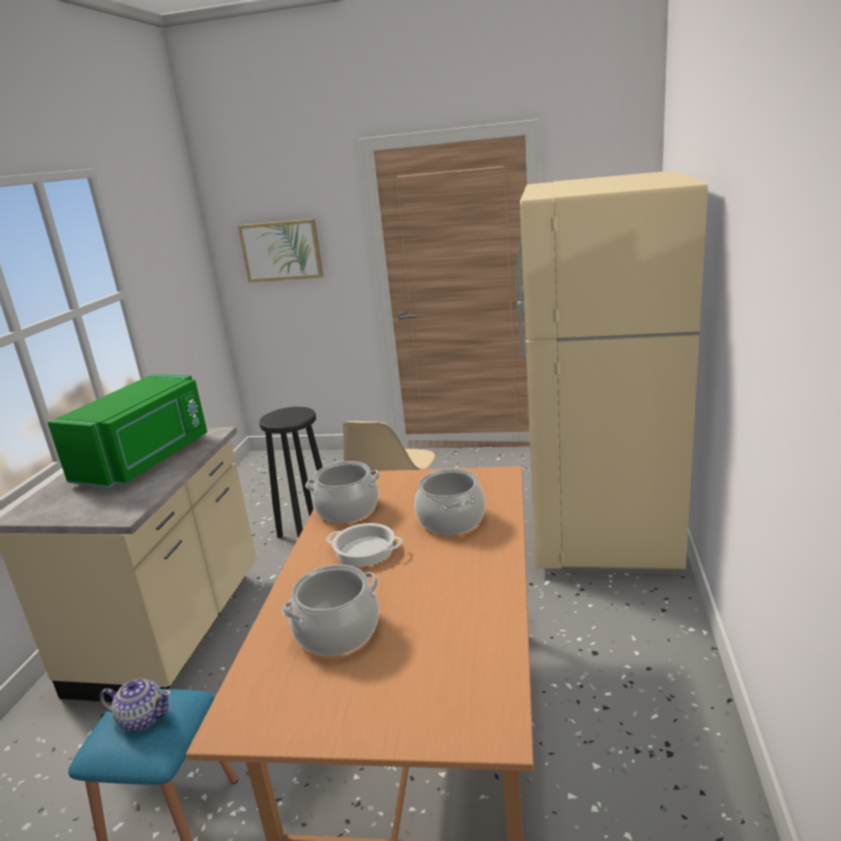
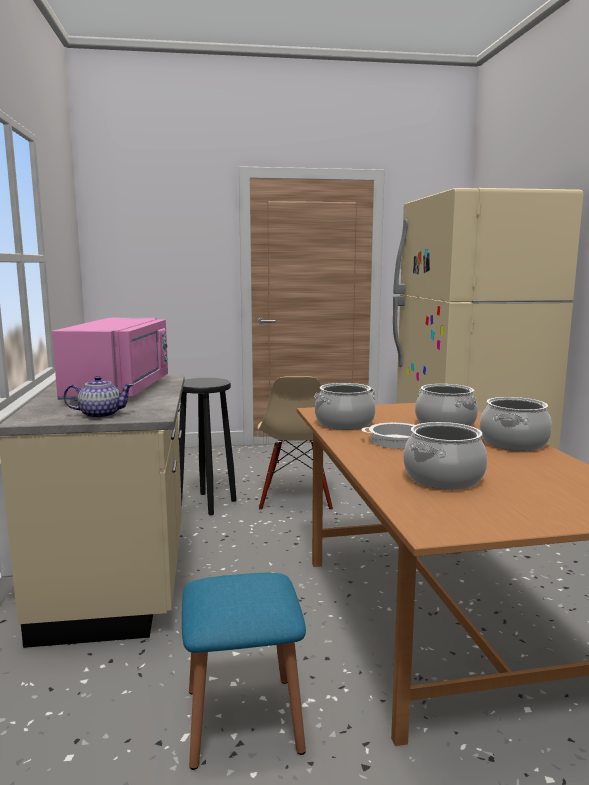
camera: 20 degrees left, 10 degrees down
green microwave [48,374,207,488] -> pink microwave [52,318,168,401]
teapot [99,679,172,731] -> teapot moved to [63,376,133,419]
picture [238,219,323,282] -> none
none -> cooking pot [480,397,552,451]

